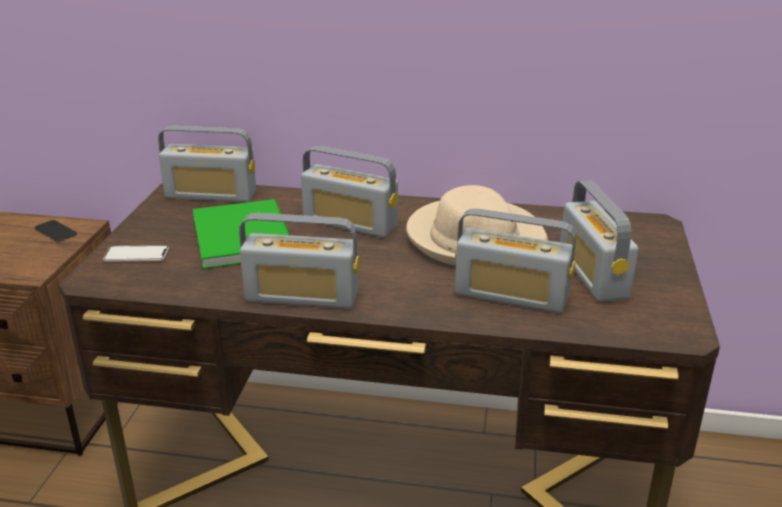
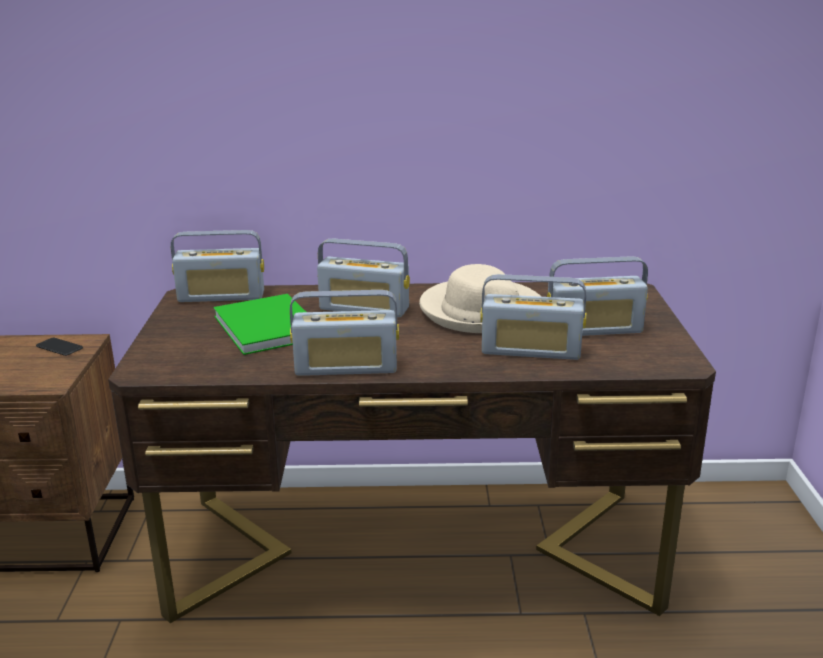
camera: 10 degrees left, 5 degrees down
phone [103,245,169,262] -> none
radio [560,180,638,302] -> radio turned 75 degrees counterclockwise [547,256,648,336]

